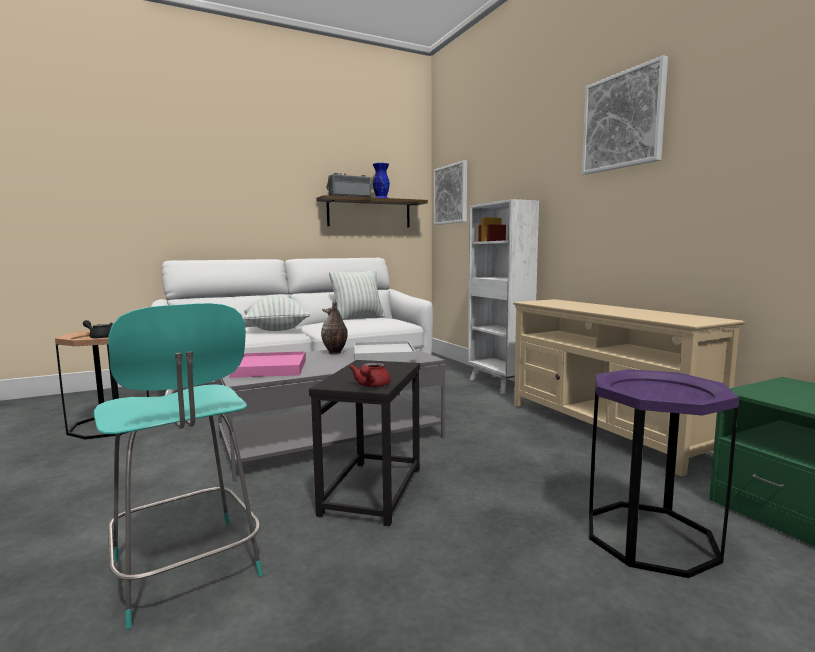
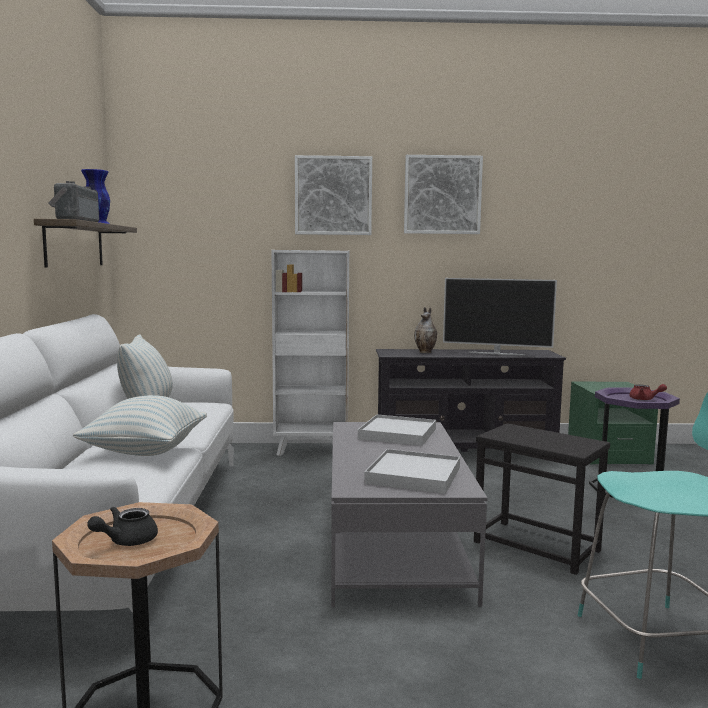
camera: 65 degrees left, 0 degrees up
pink tray [229,351,306,378] -> white tray [364,449,460,494]
vase [321,301,348,354] -> vase moved to [414,307,437,353]
red teapot [349,363,391,387] -> red teapot moved to [629,384,667,400]
picture [434,160,467,225] -> picture moved to [295,155,372,235]
beige tv stand [513,299,745,477] -> black tv stand [376,349,566,452]
none -> television [443,278,557,355]

